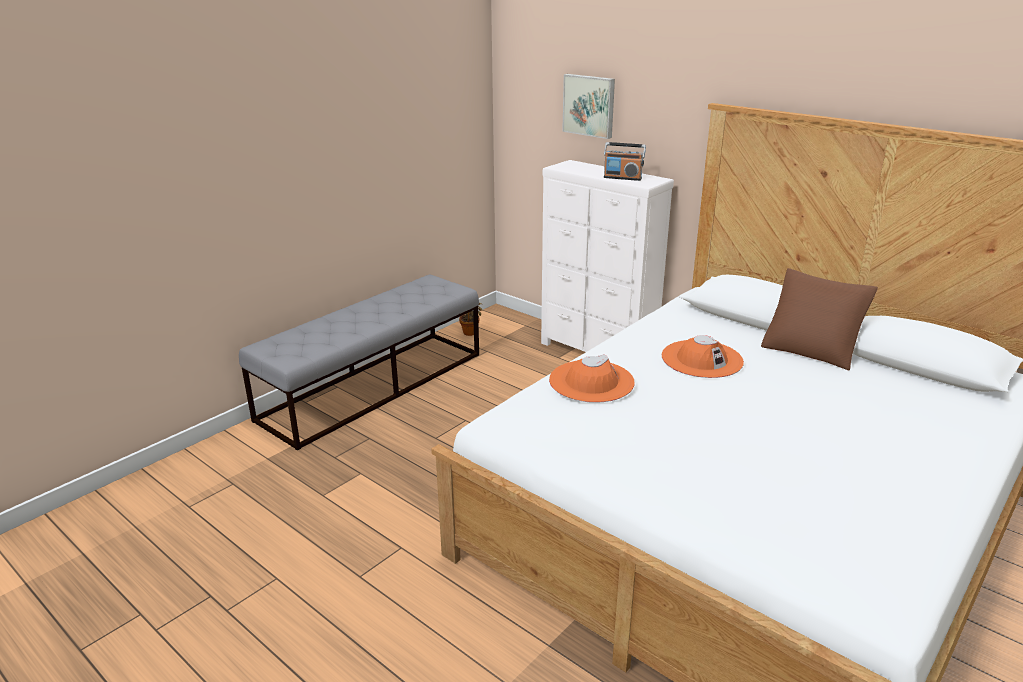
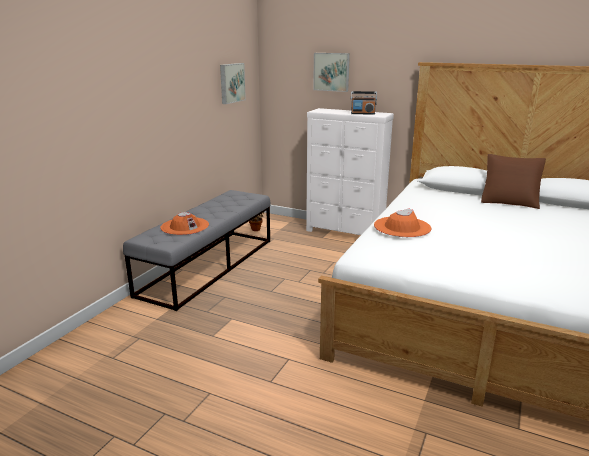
camera: 15 degrees left, 5 degrees down
orange hat [662,335,744,378] -> orange hat moved to [160,212,209,235]
none -> picture [220,63,246,104]

